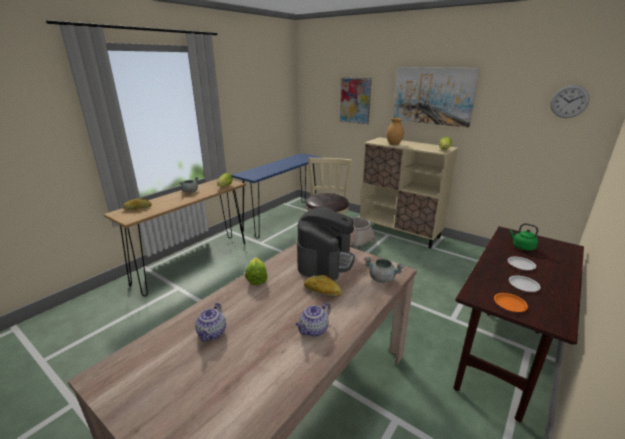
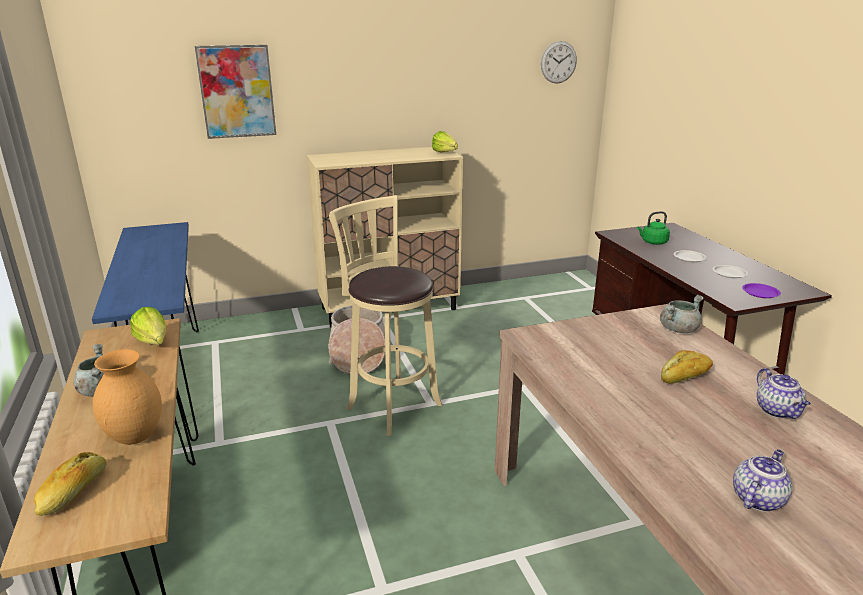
camera: 55 degrees left, 0 degrees up
teapot [195,303,226,342] -> teapot turned 90 degrees counterclockwise [733,449,793,512]
lettuce [245,257,268,285] -> none
coffee machine [297,207,355,280] -> none
brown vase [386,118,404,145] -> brown vase moved to [93,349,162,445]
picture [393,67,480,127] -> none
orange plate [494,293,528,312] -> purple plate [742,283,781,298]

